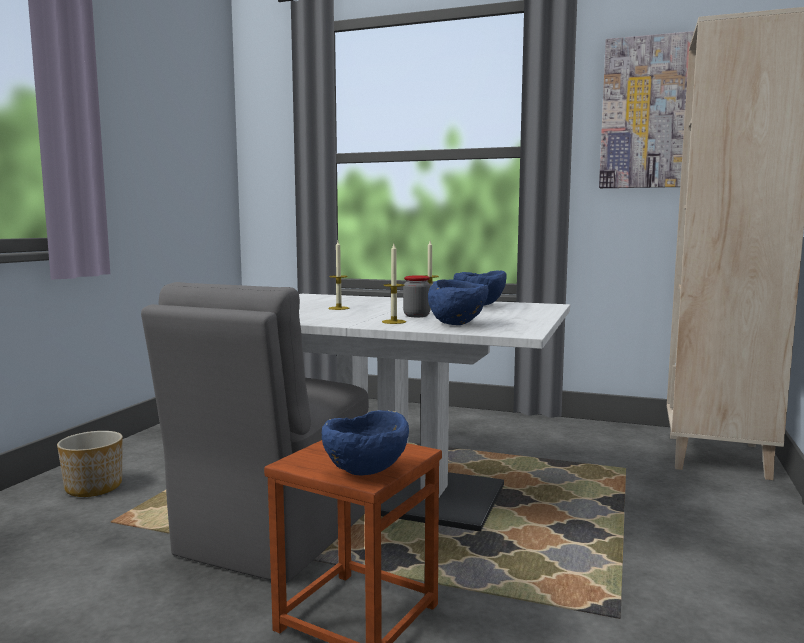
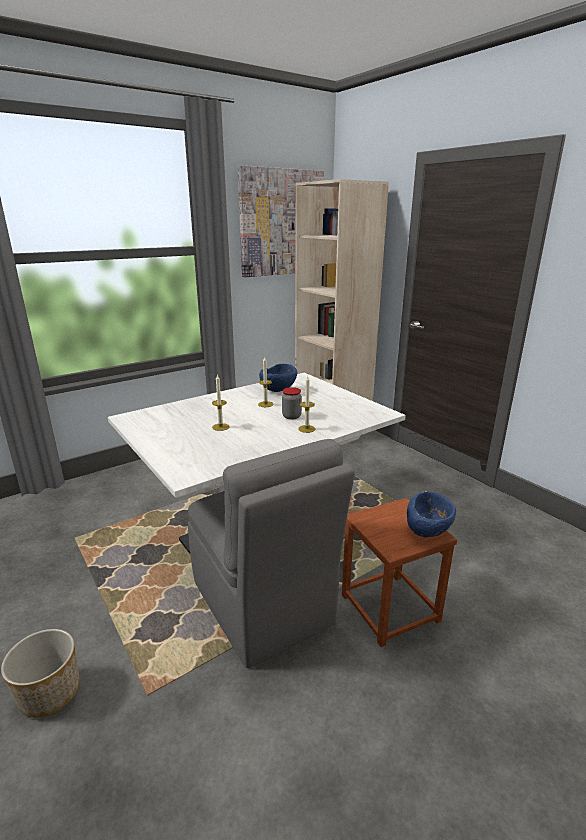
camera: 55 degrees left, 15 degrees up
blue bowl [428,279,489,325] -> none

